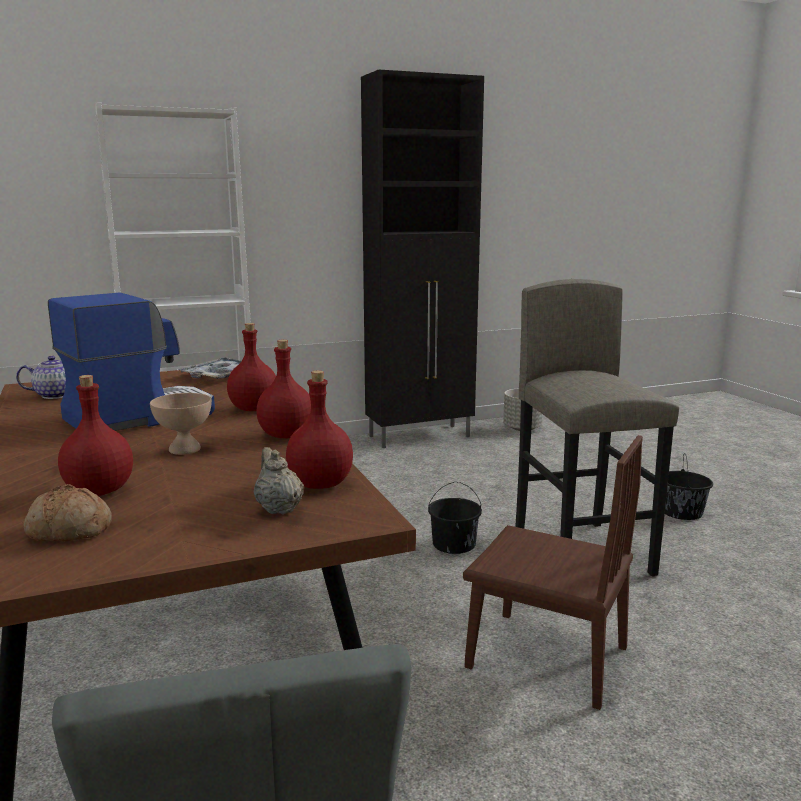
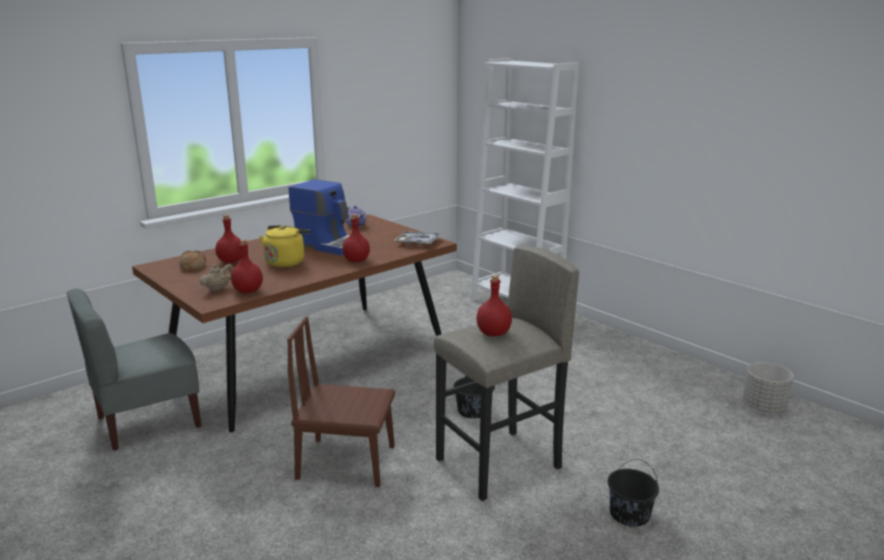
camera: 70 degrees right, 5 degrees up
beige bowl [150,393,212,455] -> yellow kettle [259,225,310,267]
red bottle [257,339,311,439] -> red bottle moved to [476,275,512,336]
black cabinet [361,70,484,448] -> none
brown chair [463,435,643,710] -> brown chair turned 90 degrees clockwise [287,316,395,487]

